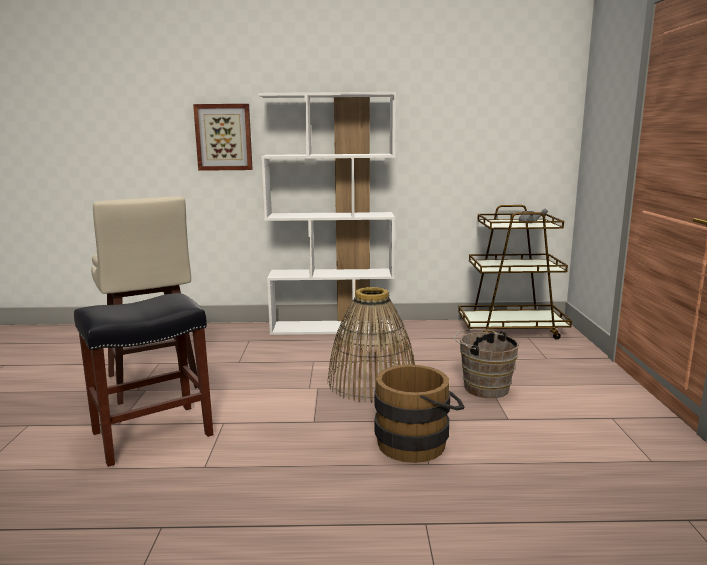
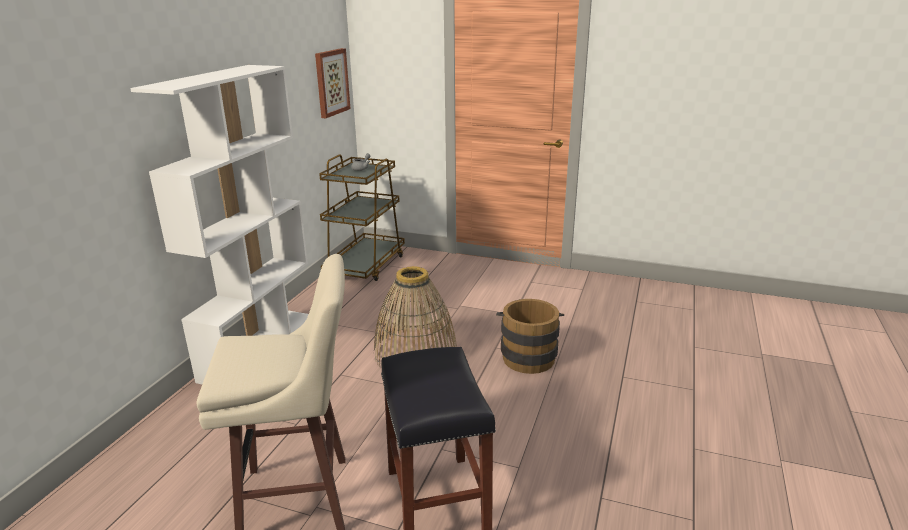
camera: 70 degrees left, 10 degrees up
picture [193,104,253,171] -> picture moved to [315,48,350,118]
brown bucket [454,329,519,398] -> none

